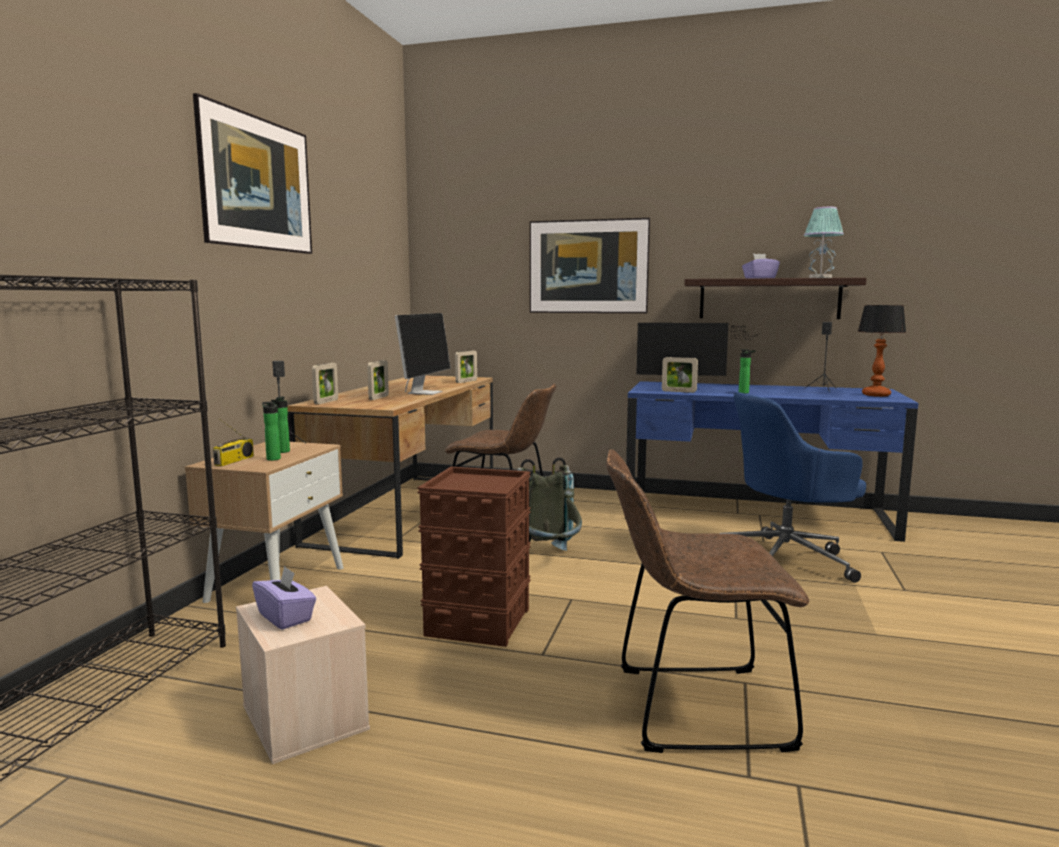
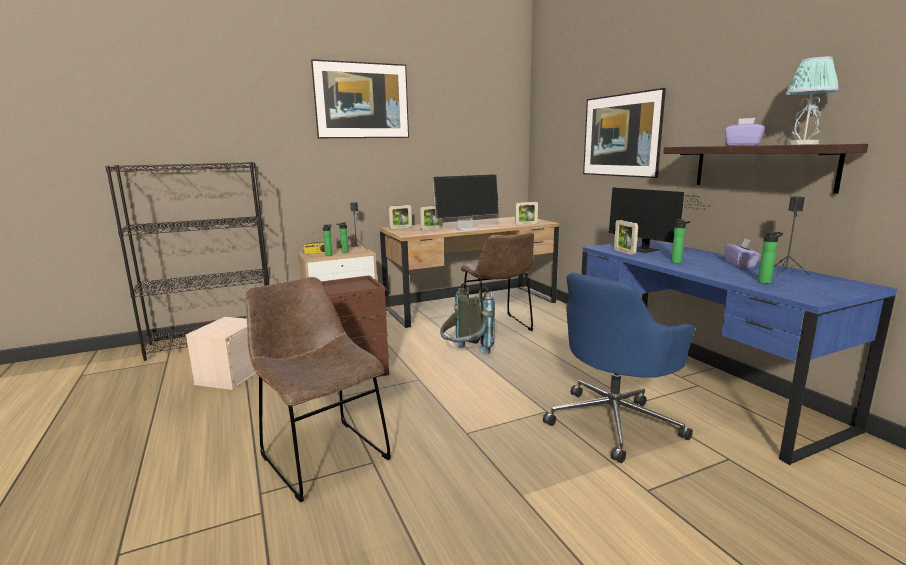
camera: 50 degrees right, 5 degrees up
purple tissue box [252,566,316,630] -> purple tissue box moved to [725,238,761,268]
blue office chair [720,392,866,583] -> blue office chair turned 75 degrees counterclockwise [543,272,695,463]
table lamp [858,305,906,397] -> none
none -> bottle [758,232,783,284]

